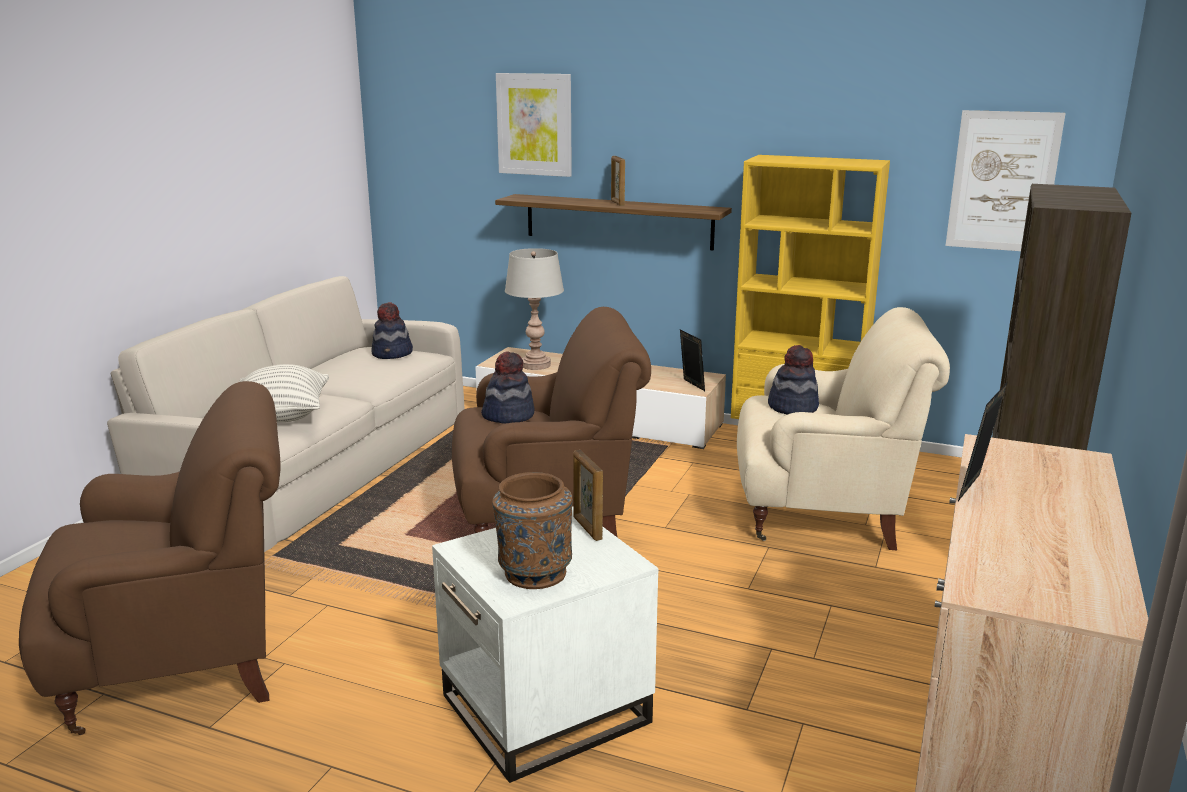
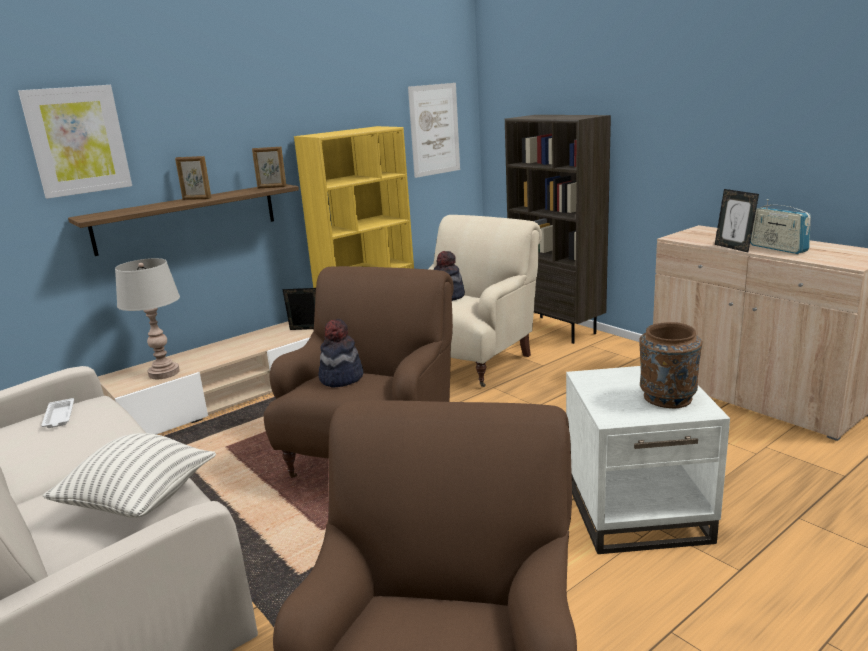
camera: 60 degrees left, 0 degrees up
hat [371,302,413,359] -> white tray [41,398,74,428]
picture frame [573,450,603,541] -> picture frame moved to [252,147,286,188]
none -> radio [750,199,811,254]

